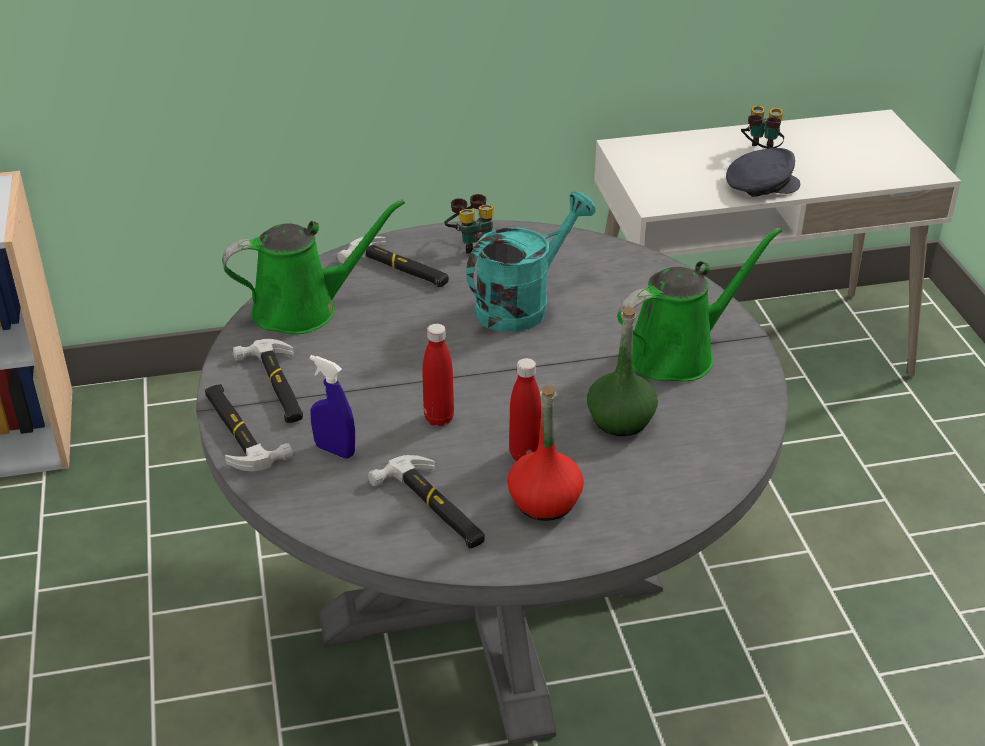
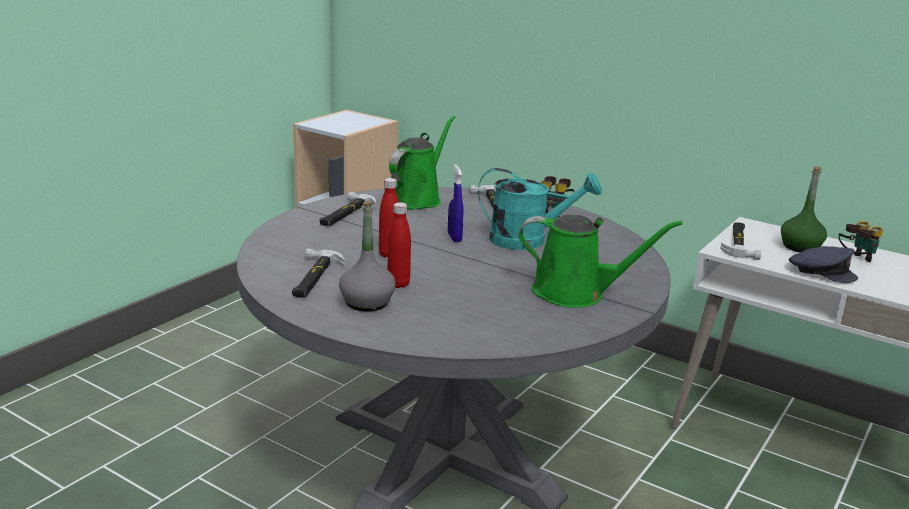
camera: 45 degrees right, 15 degrees down
hammer [205,384,293,471] -> hammer moved to [720,222,761,260]
green watering can [222,199,405,334] -> green watering can turned 90 degrees counterclockwise [389,116,455,210]
blue spray bottle [310,355,355,458] -> blue spray bottle moved to [448,165,463,242]
red bottle [507,385,584,521] -> grey bottle [339,201,396,312]
green bottle [587,306,658,436] -> green bottle moved to [781,166,827,252]

